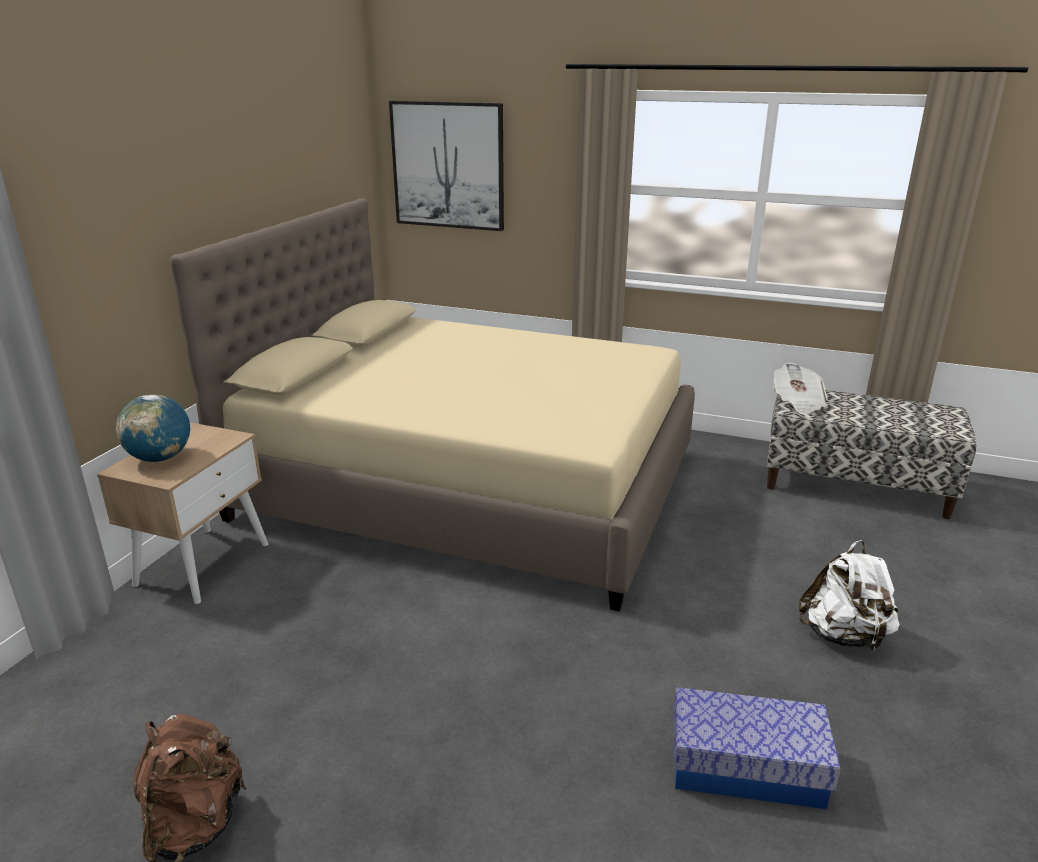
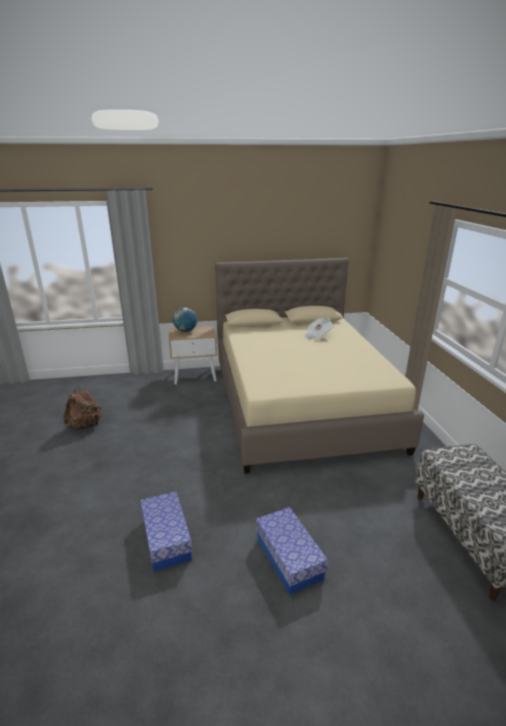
camera: 60 degrees right, 0 degrees up
picture [389,101,504,231] -> none
newspaper [774,363,828,415] -> newspaper moved to [304,318,333,340]
white backpack [799,540,900,650] -> storage box [256,507,328,595]

